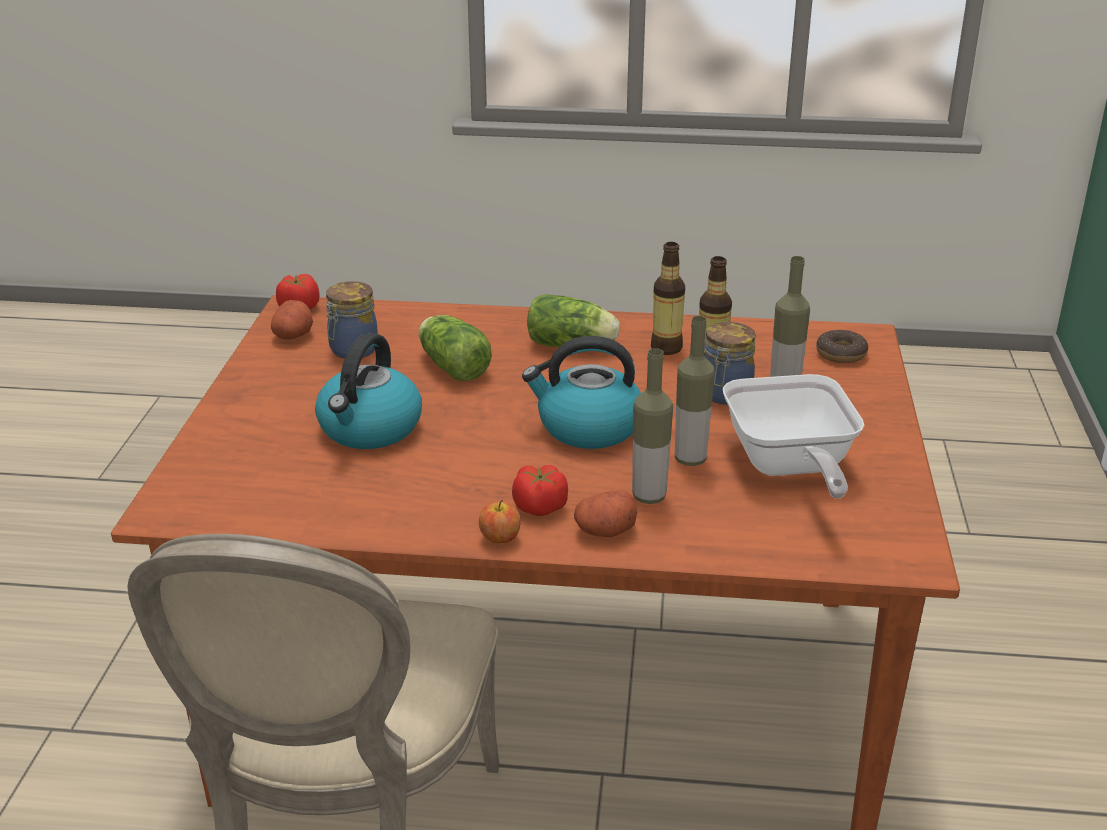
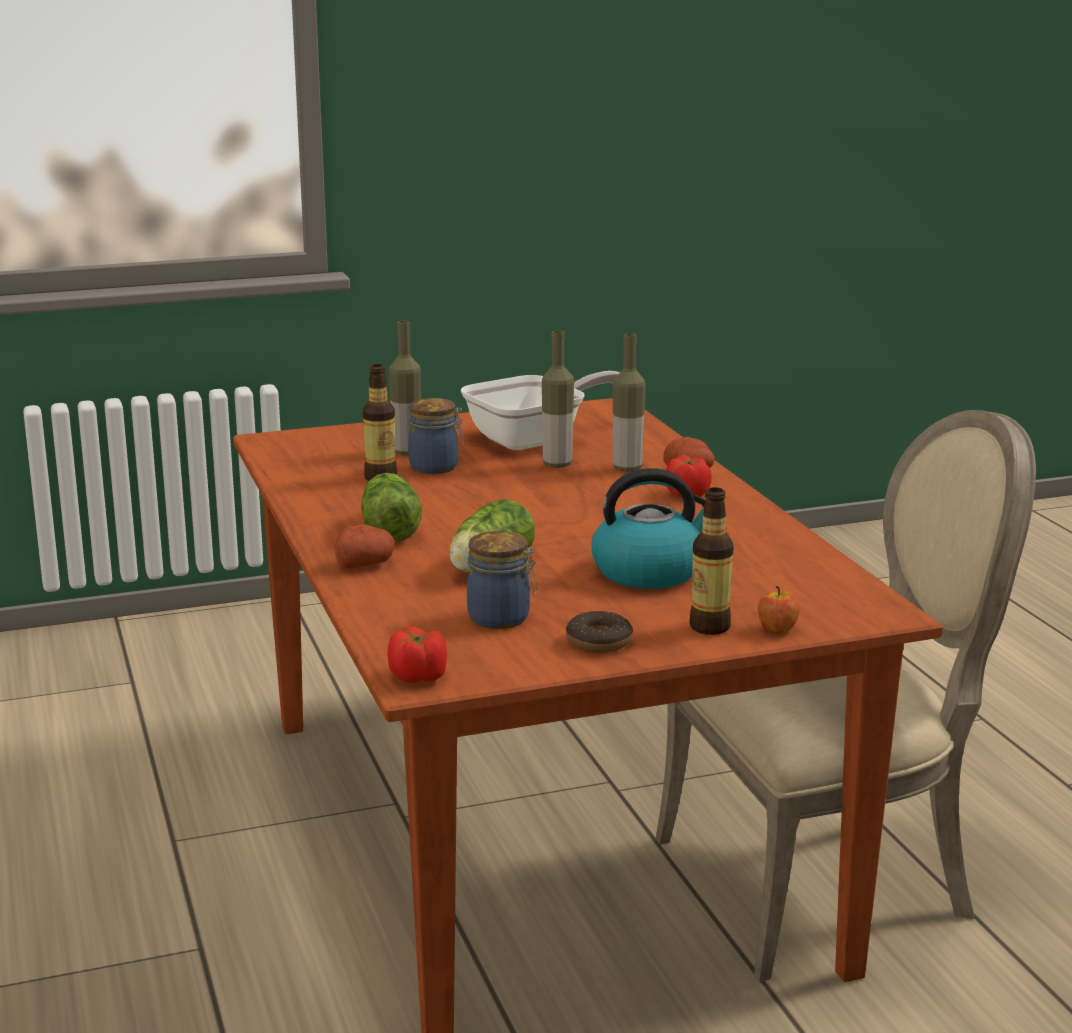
camera: 115 degrees left, 10 degrees down
potato [271,300,313,339] -> potato moved to [335,525,395,568]
apple [479,500,521,543] -> apple moved to [758,586,800,633]
kettle [522,336,641,449] -> none
bottle [651,242,685,355] -> bottle moved to [689,487,734,635]
donut [816,330,868,363] -> donut moved to [566,611,633,653]

